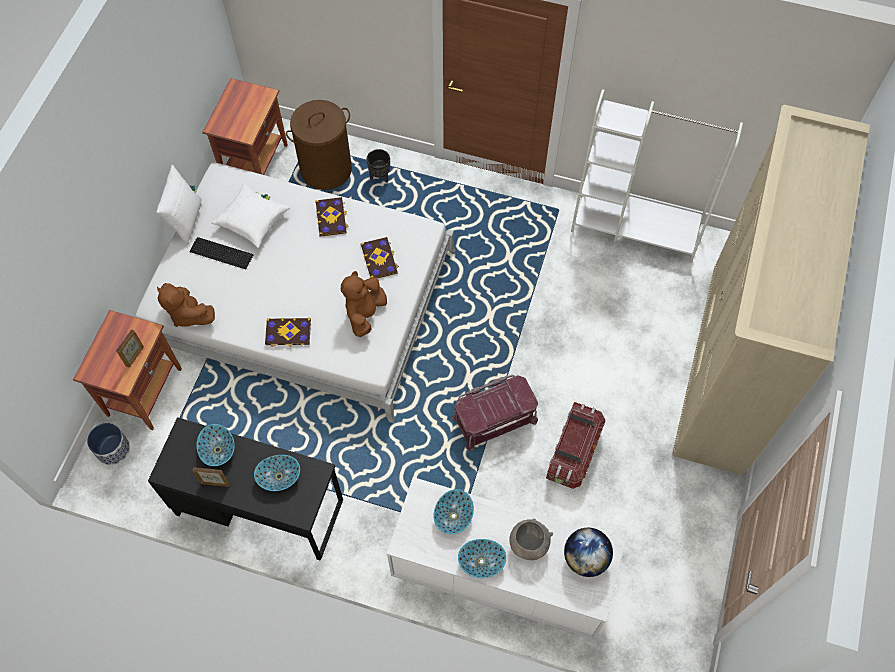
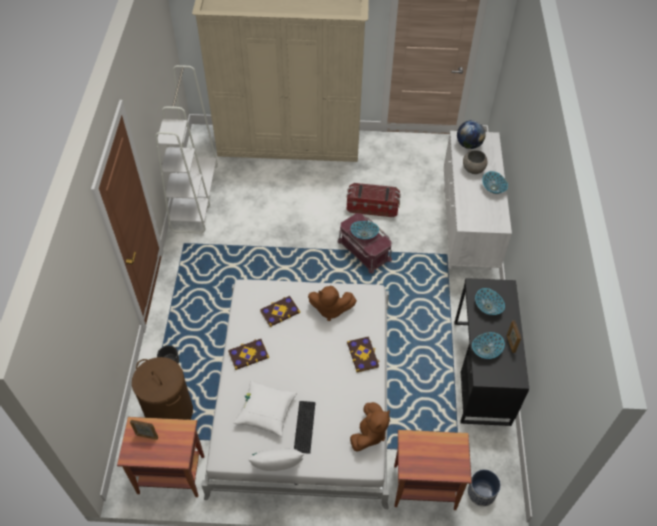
camera: 105 degrees left, 10 degrees down
picture frame [116,329,144,368] -> picture frame moved to [130,420,158,440]
bowl [433,489,474,534] -> bowl moved to [351,221,379,240]

